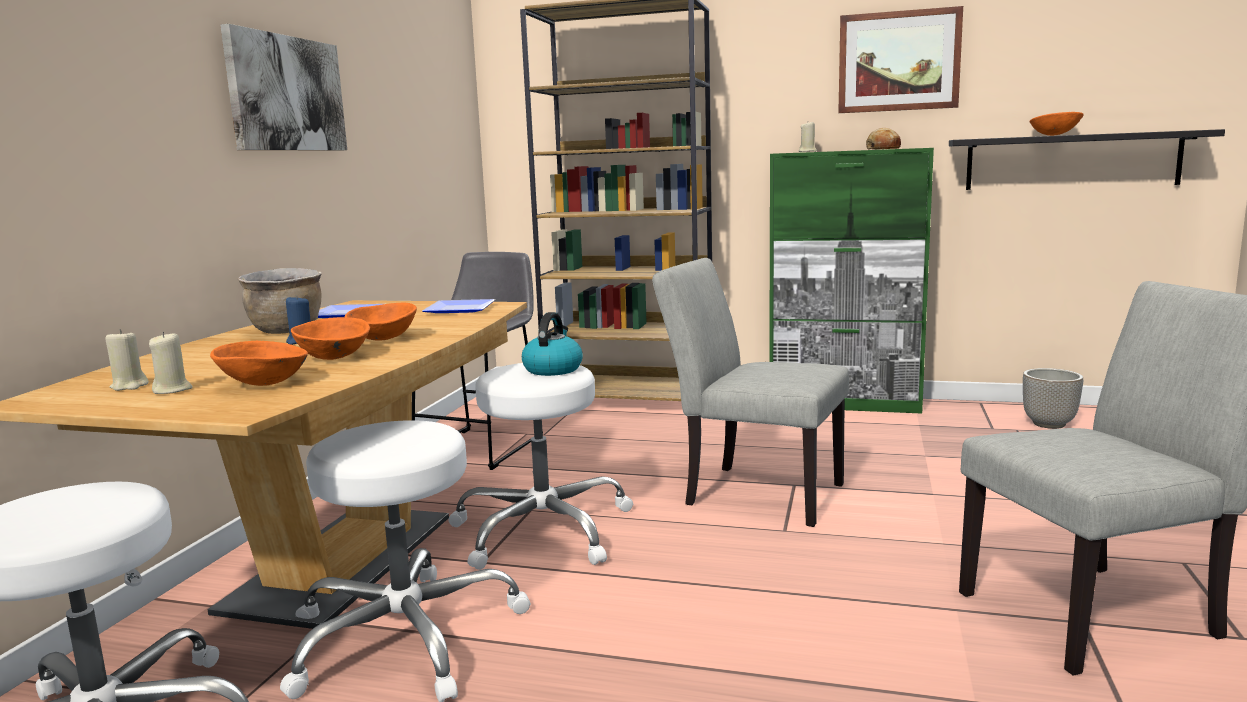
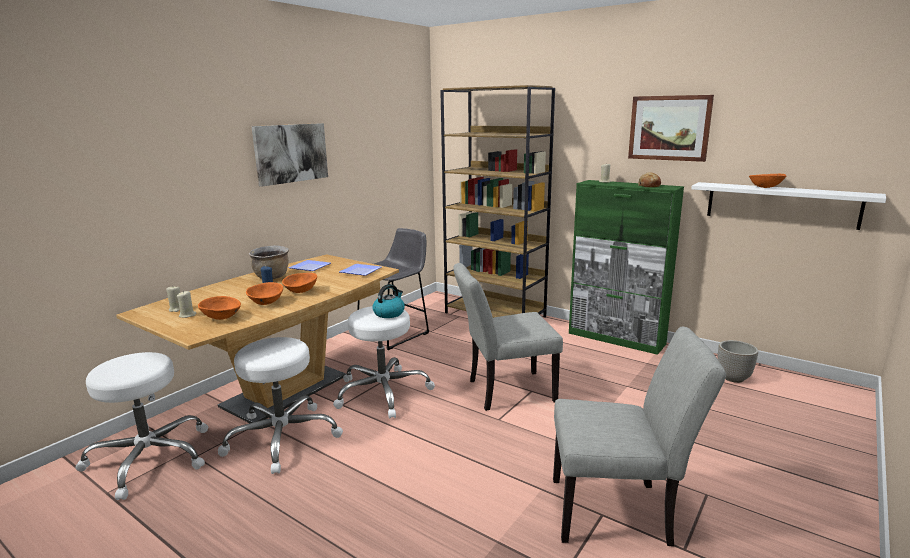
camera: 20 degrees right, 5 degrees up
grey chair [652,258,849,527] -> grey chair turned 60 degrees counterclockwise [453,263,563,411]
black shelf [949,129,1225,190] -> white shelf [691,182,886,230]

